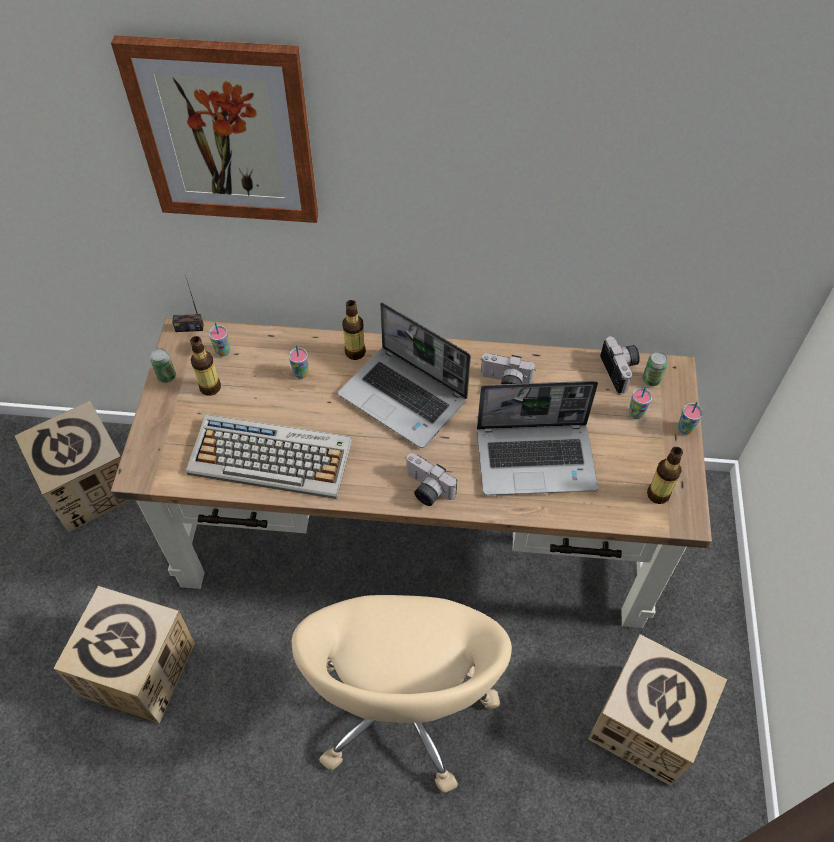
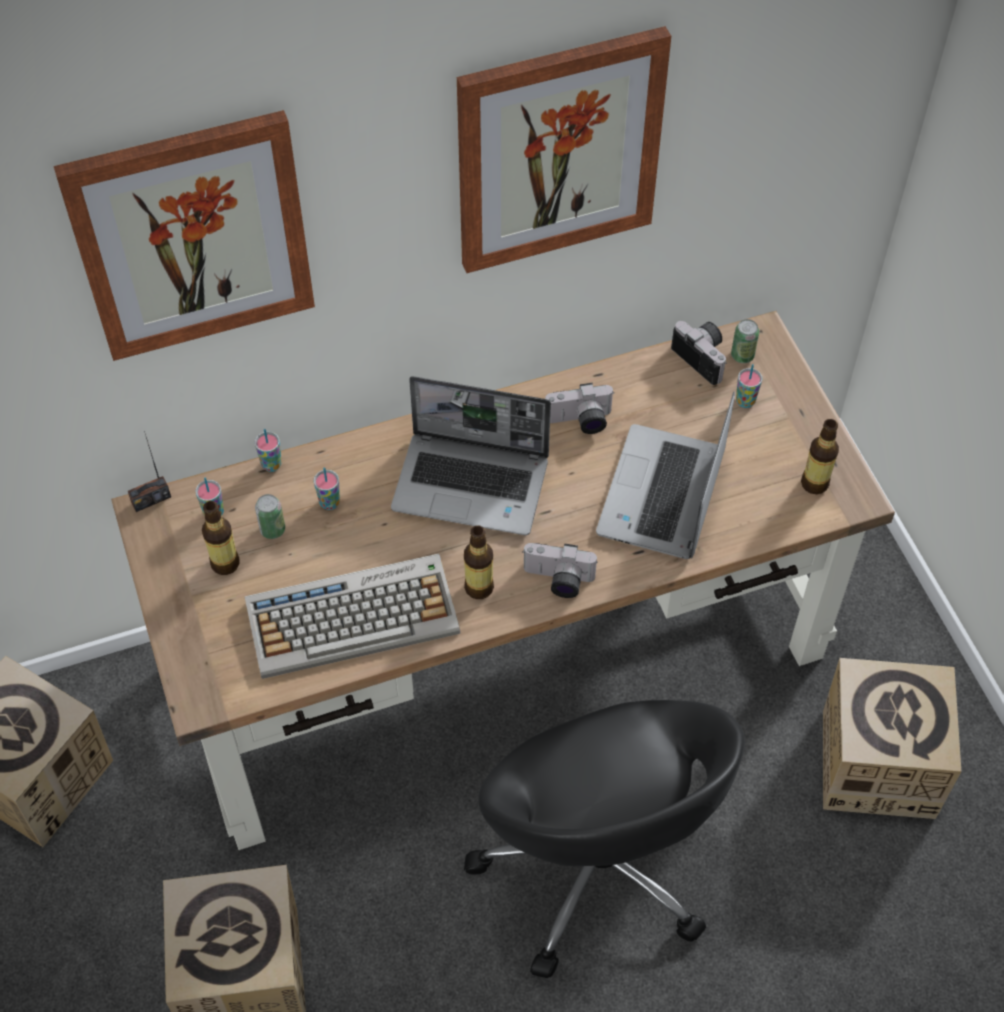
camera: 25 degrees left, 0 degrees up
can [150,348,176,383] -> can moved to [255,494,285,539]
beige office chair [292,595,512,793] -> black office chair [464,700,745,978]
bottle [342,300,366,360] -> bottle moved to [464,525,494,599]
laptop [477,381,598,495] -> laptop turned 135 degrees clockwise [596,391,735,559]
cup [678,402,703,435] -> cup moved to [255,429,282,472]
none -> picture [457,26,671,273]

